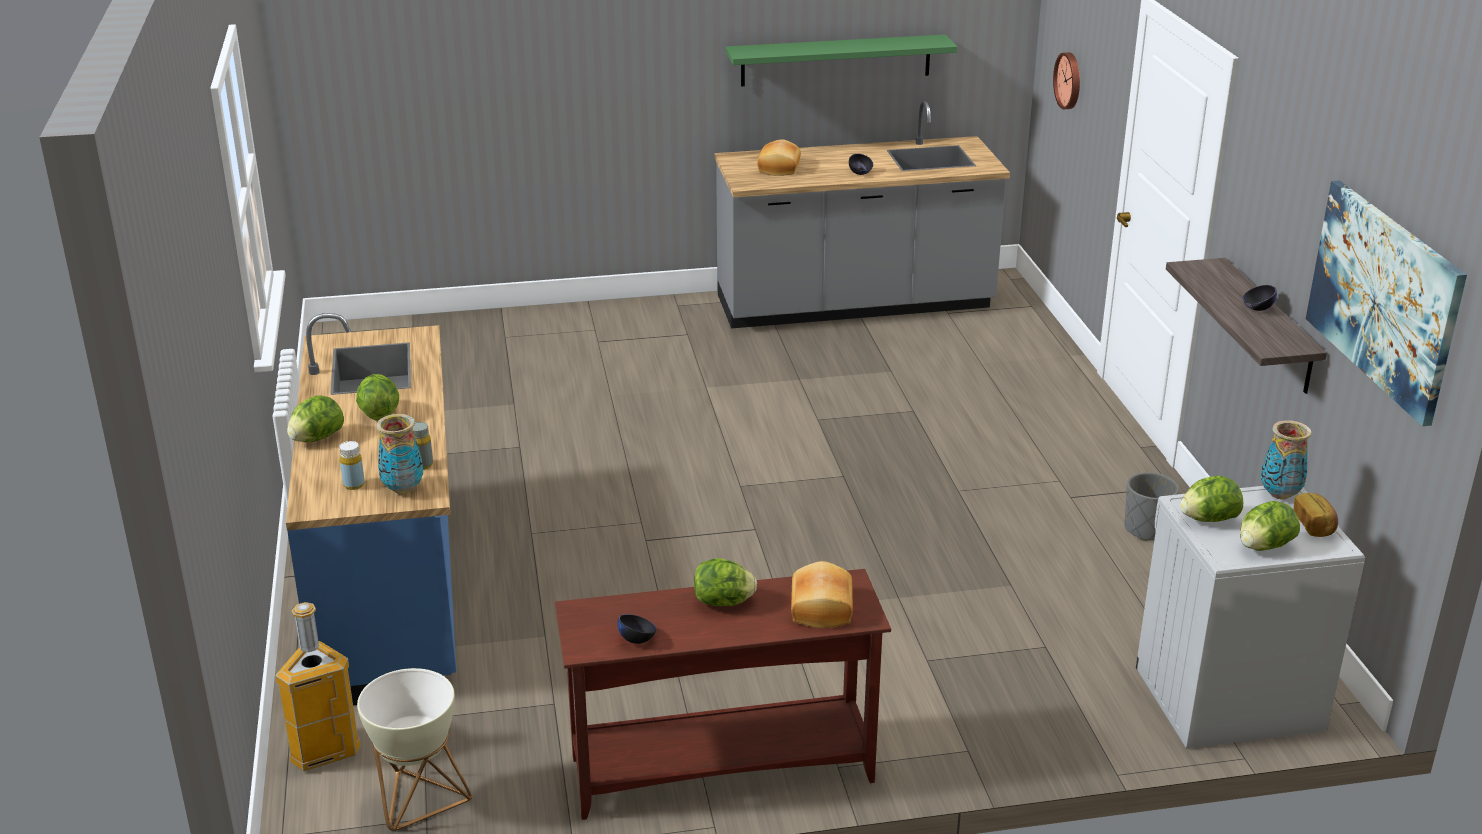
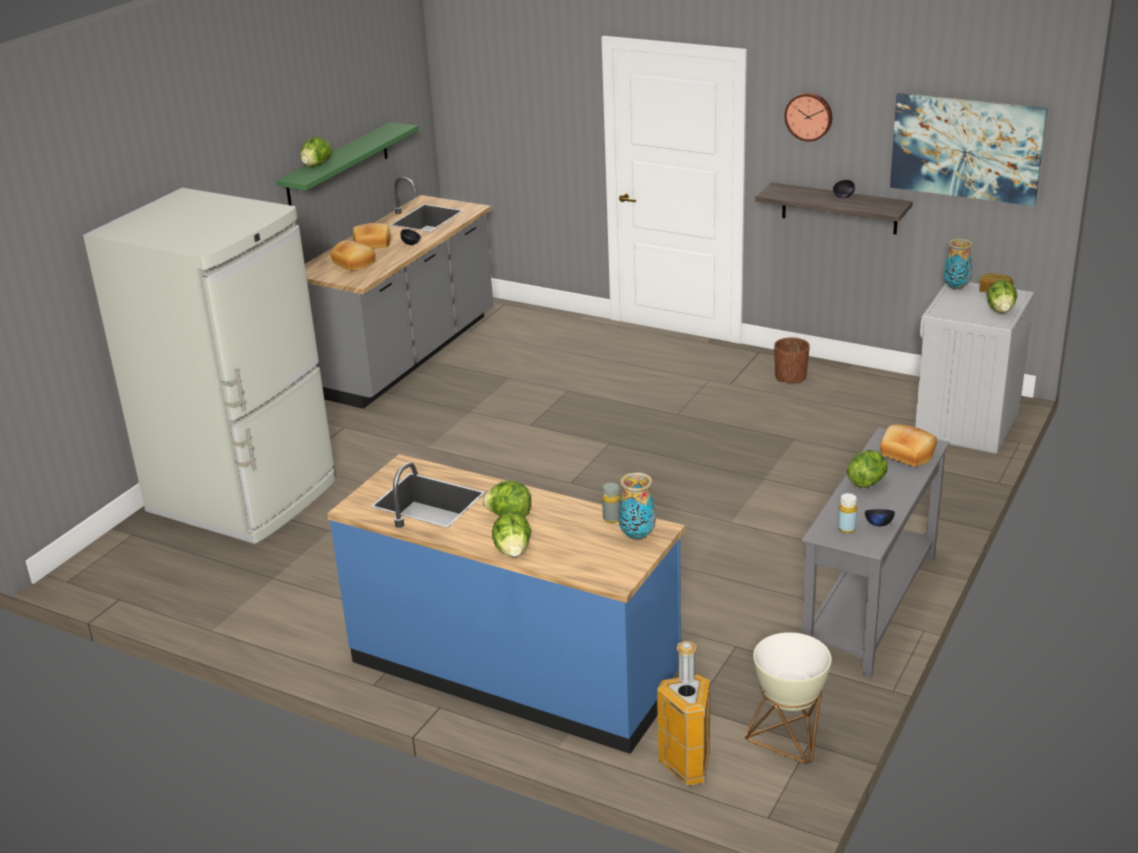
camera: 50 degrees left, 0 degrees up
yellow bottle [339,441,365,490] -> yellow bottle moved to [838,493,857,533]
brown console table [555,569,891,820] -> grey console table [802,427,950,678]
wall clock [1053,52,1080,109] -> wall clock moved to [784,93,832,142]
grey planter [1124,472,1179,541] -> brown planter [774,337,810,383]
lettuce [1180,476,1243,522] -> lettuce moved to [300,137,332,167]
none -> white fridge [83,188,335,544]
none -> bread [353,223,391,249]

